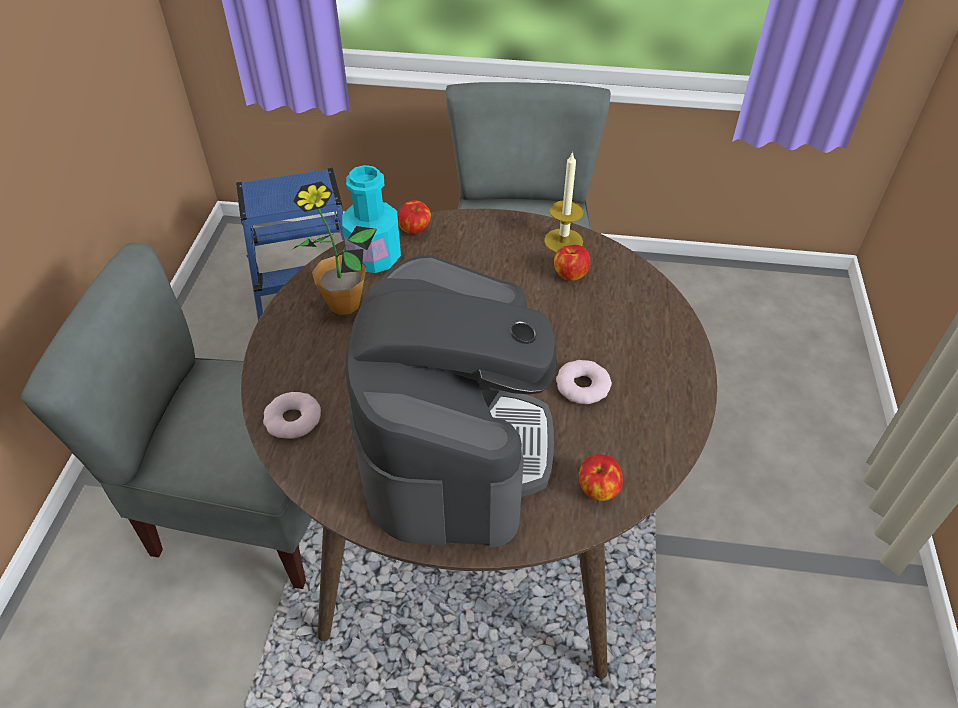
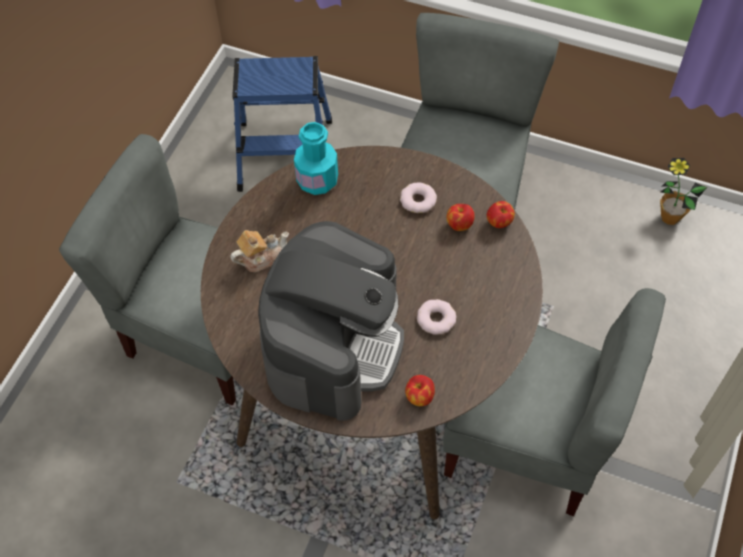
camera: 15 degrees right, 10 degrees up
donut [263,392,321,439] -> donut moved to [400,182,437,213]
potted plant [292,181,377,315] -> potted plant moved to [660,158,707,225]
apple [397,200,431,234] -> apple moved to [487,201,515,228]
candle [544,151,584,253] -> none
none -> teapot [230,230,289,272]
none -> grey chair [443,288,666,516]

